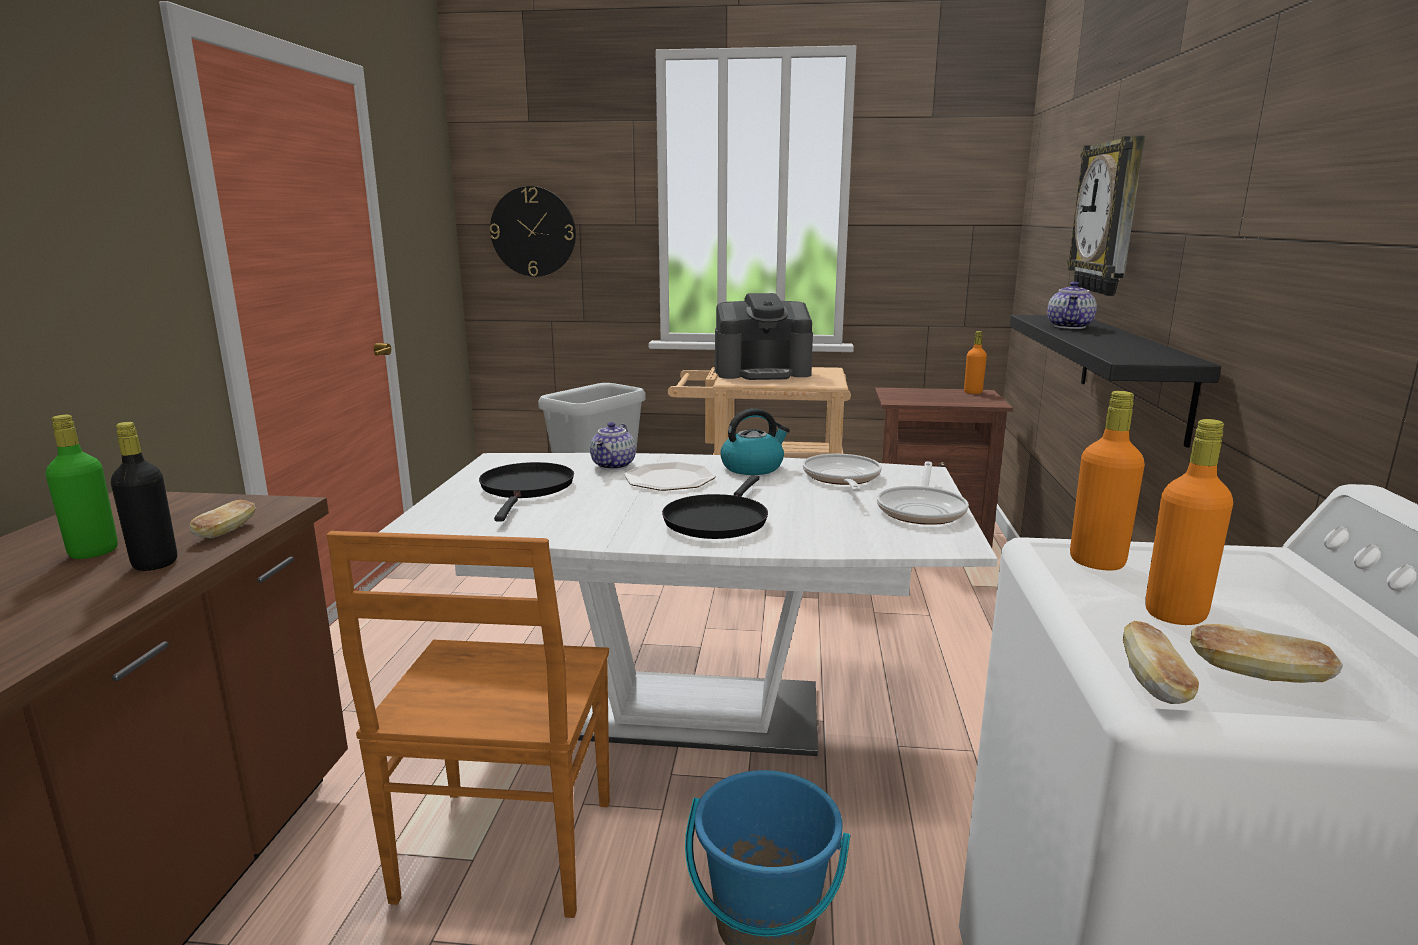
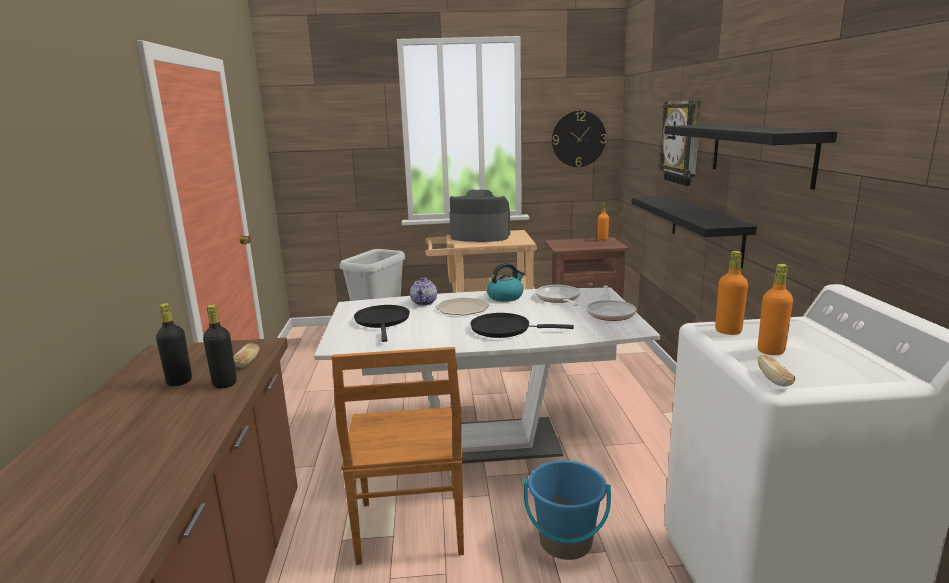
camera: 10 degrees left, 0 degrees up
green bottle [45,415,118,559] -> black bottle [156,303,192,386]
wall clock [490,186,576,277] -> wall clock moved to [552,111,606,167]
black frying pan [662,475,768,539] -> black frying pan turned 90 degrees clockwise [470,313,574,338]
coffee machine [715,293,813,380] -> coffee machine turned 150 degrees counterclockwise [449,190,510,242]
teapot [1047,281,1097,329] -> none
bread [1190,624,1343,683] -> none
none -> black shelf [664,124,838,190]

